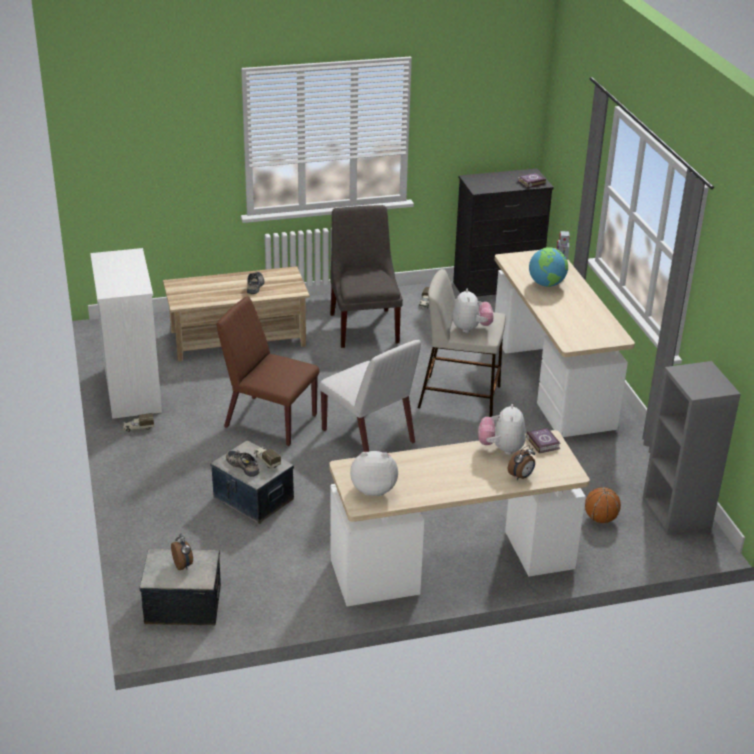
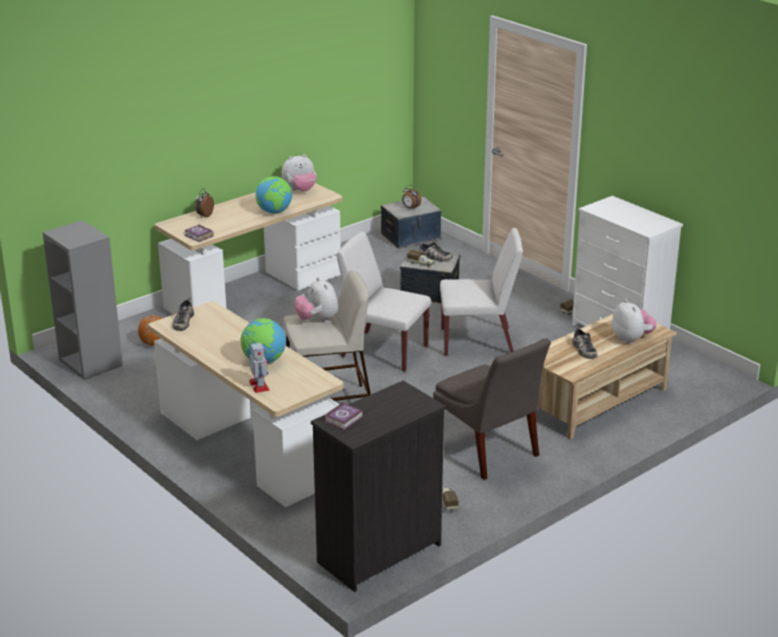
camera: 155 degrees right, 5 degrees down
brown chair [217,297,319,446] -> white chair [440,228,523,356]
plush toy [478,404,526,455] -> plush toy moved to [612,299,656,344]
none -> shoe [173,298,194,331]
none -> globe [255,176,292,214]

